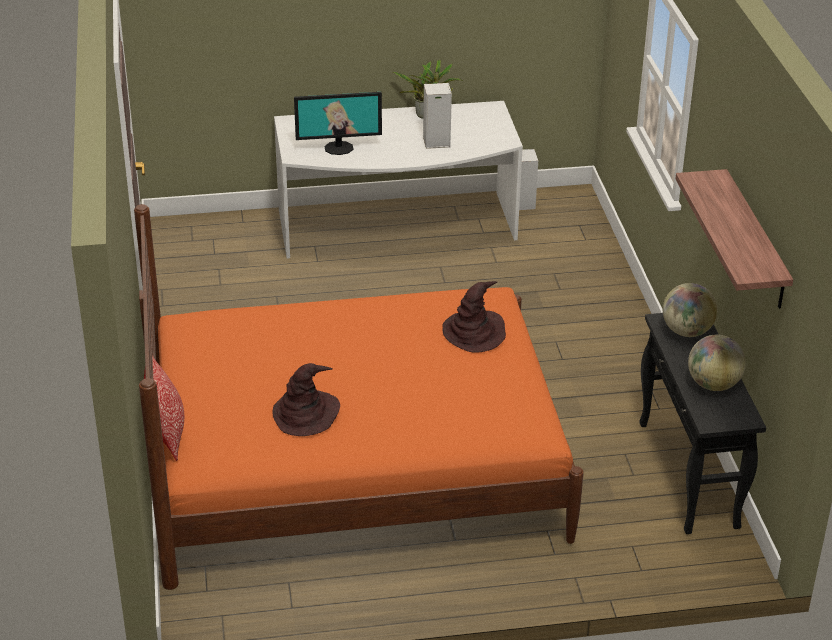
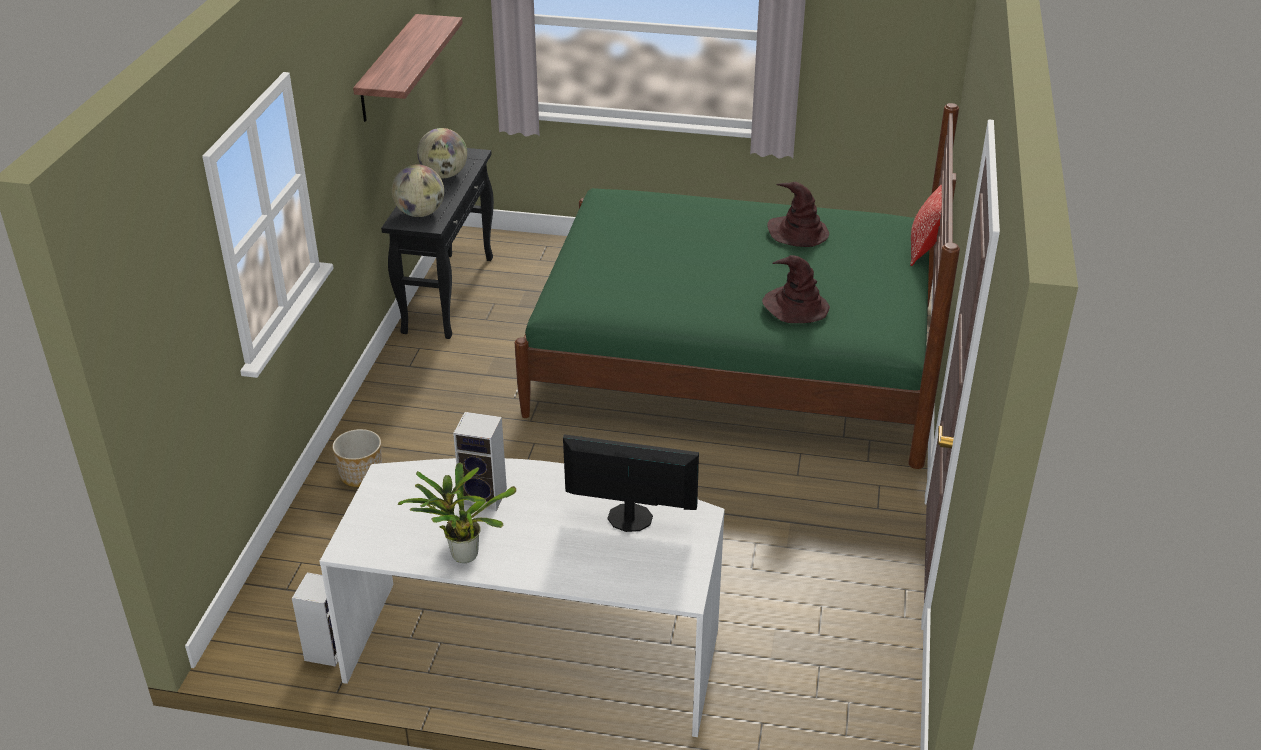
camera: 160 degrees left, 0 degrees up
orange bed [134,204,584,590] -> green bed [515,103,960,469]
brown hat [443,281,506,353] -> brown hat moved to [762,255,830,323]
none -> planter [332,429,382,487]

